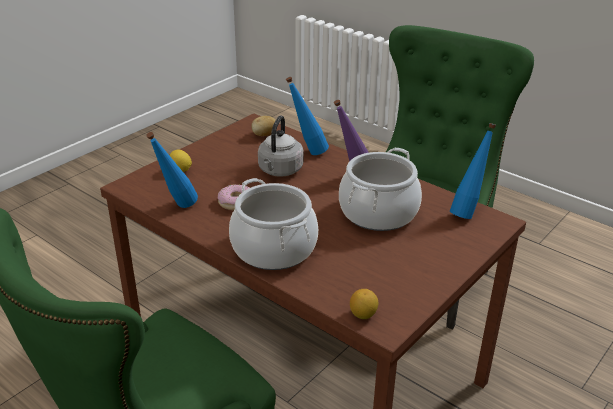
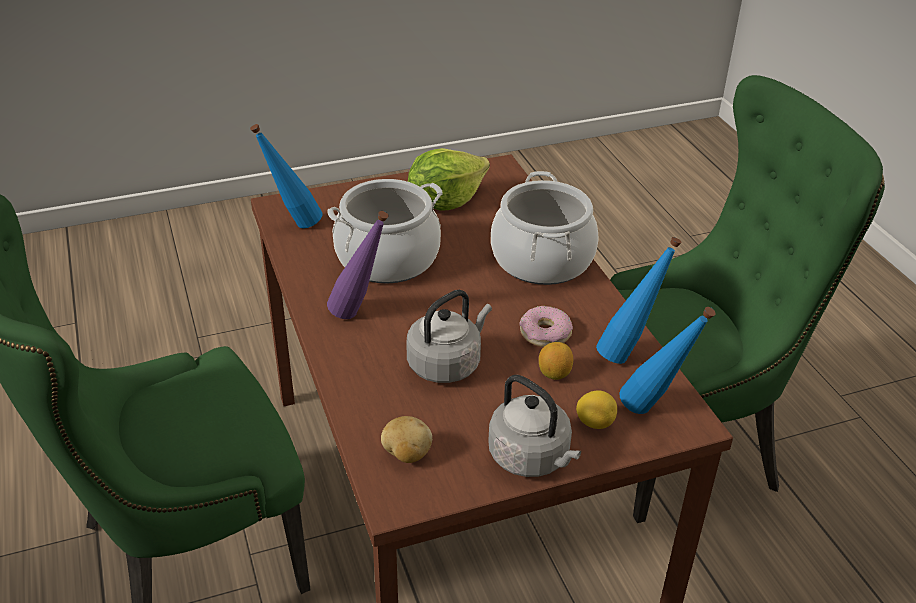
camera: 150 degrees left, 5 degrees up
blue bottle [286,77,329,155] -> blue bottle moved to [619,307,716,414]
lemon [350,289,378,319] -> lemon moved to [539,342,573,380]
none -> lettuce [408,148,490,211]
none -> grey kettle [488,375,581,477]

